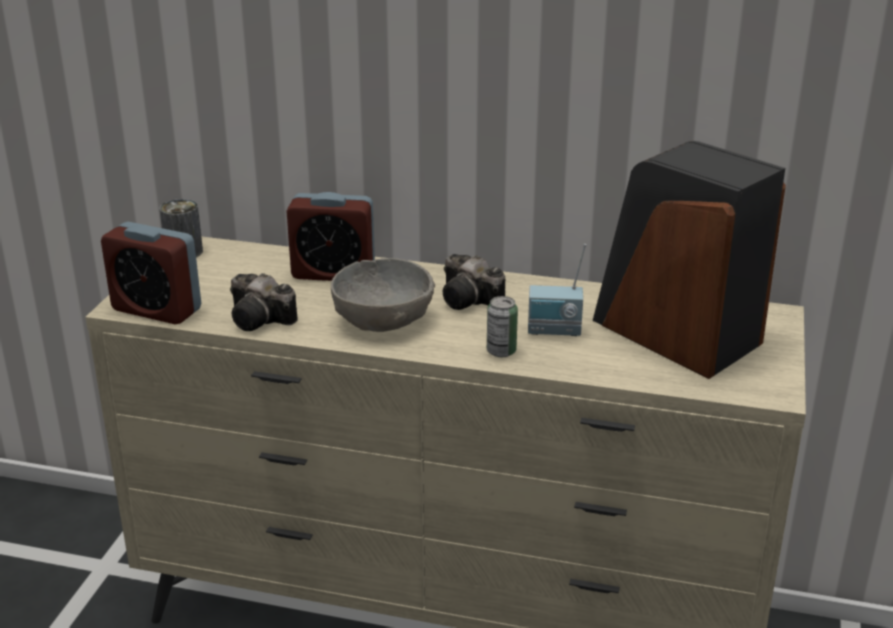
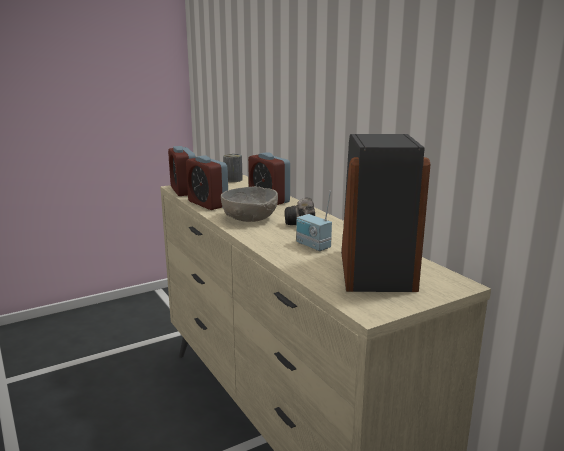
camera: 45 degrees right, 10 degrees down
camera [230,273,298,331] -> alarm clock [186,156,228,210]
can [487,296,518,357] -> none

